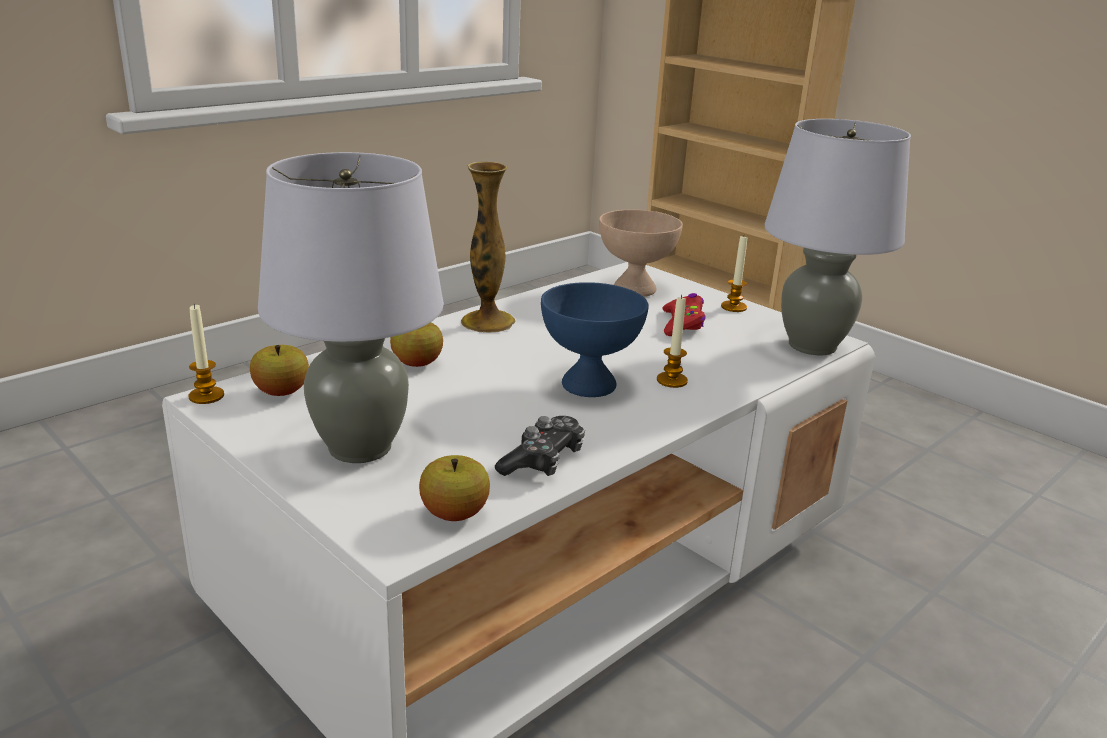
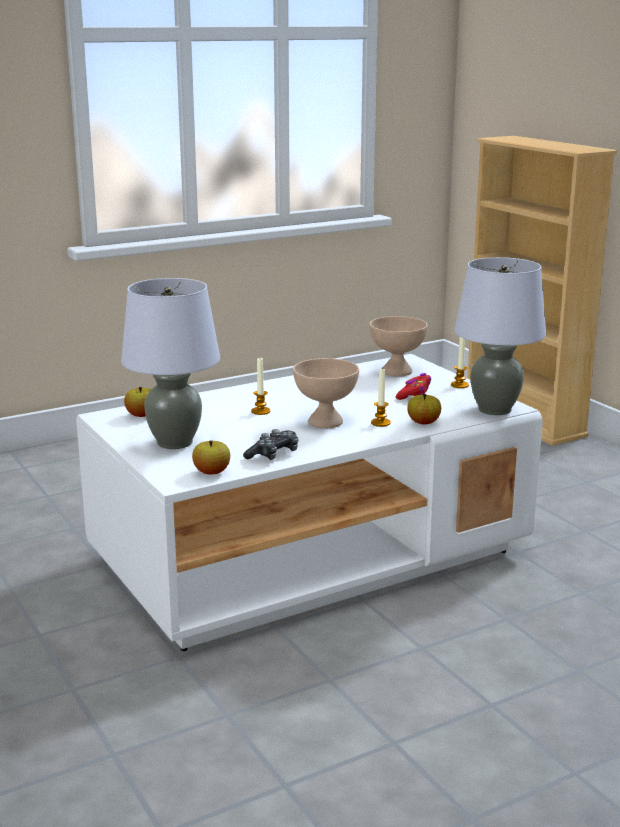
camera: 15 degrees right, 5 degrees down
candle [189,304,224,404] -> candle moved to [251,358,271,415]
apple [390,322,443,367] -> apple moved to [407,394,441,425]
vase [461,162,515,333] -> none
blue bowl [541,282,648,397] -> beige bowl [293,358,359,428]

